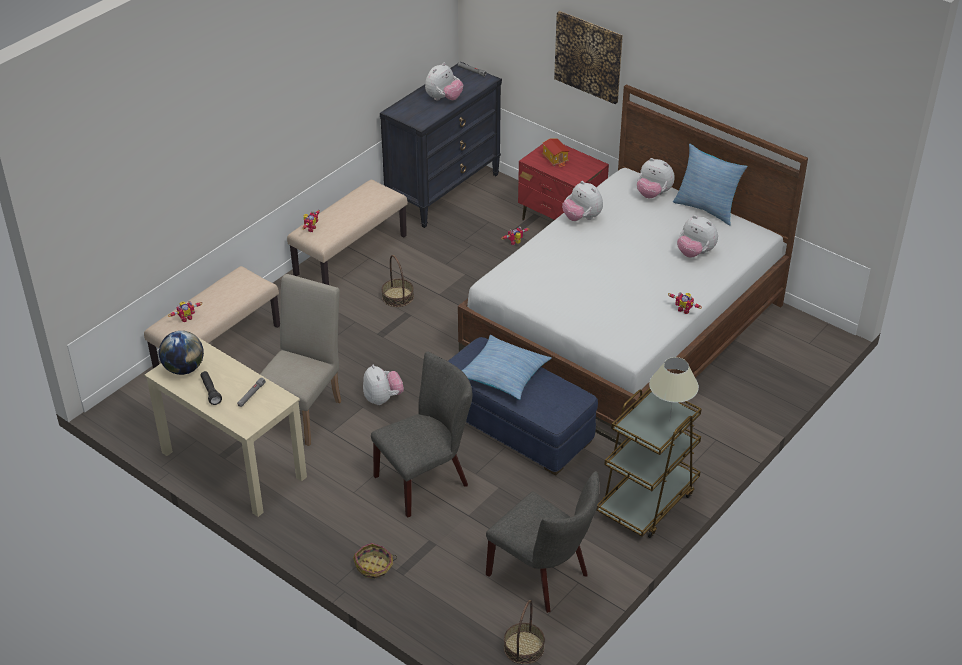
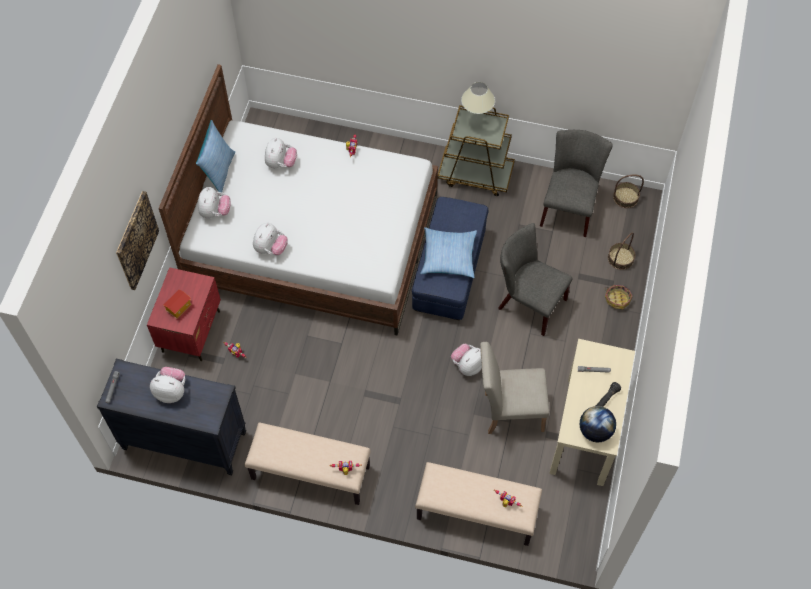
camera: 115 degrees left, 20 degrees up
basket [382,255,414,307] -> basket moved to [608,232,636,270]

